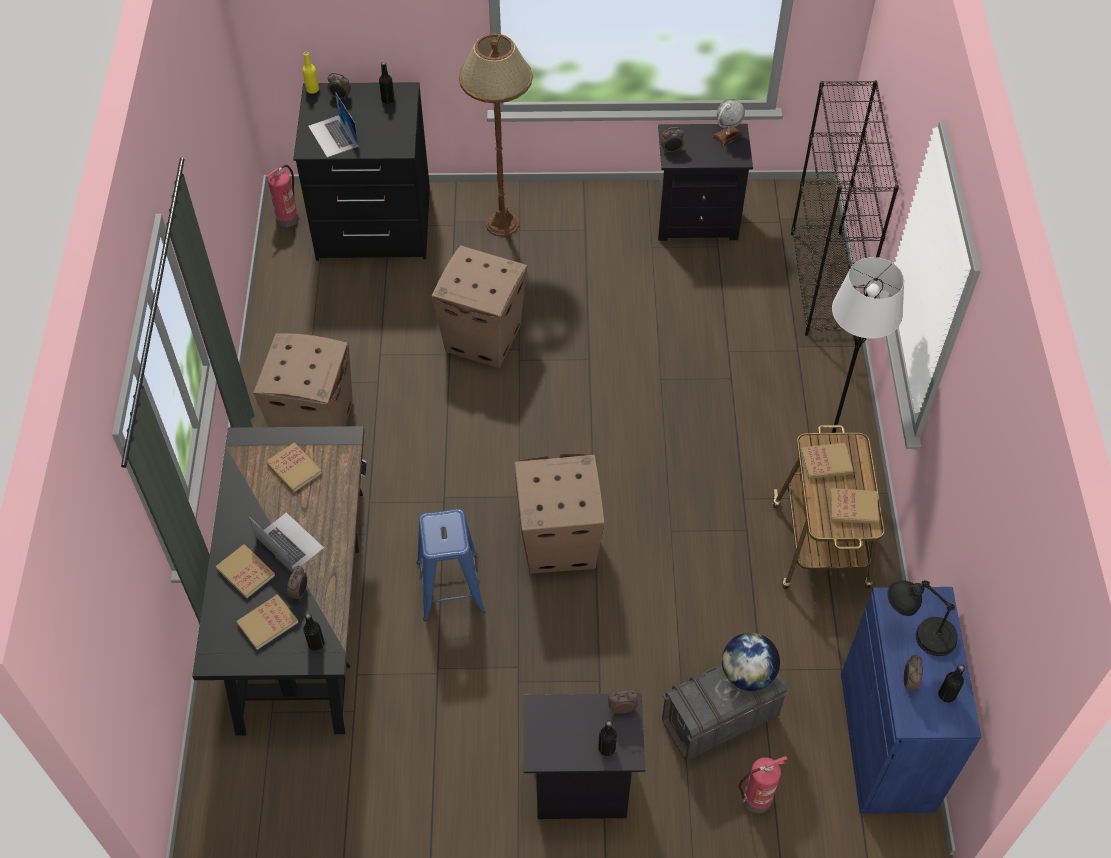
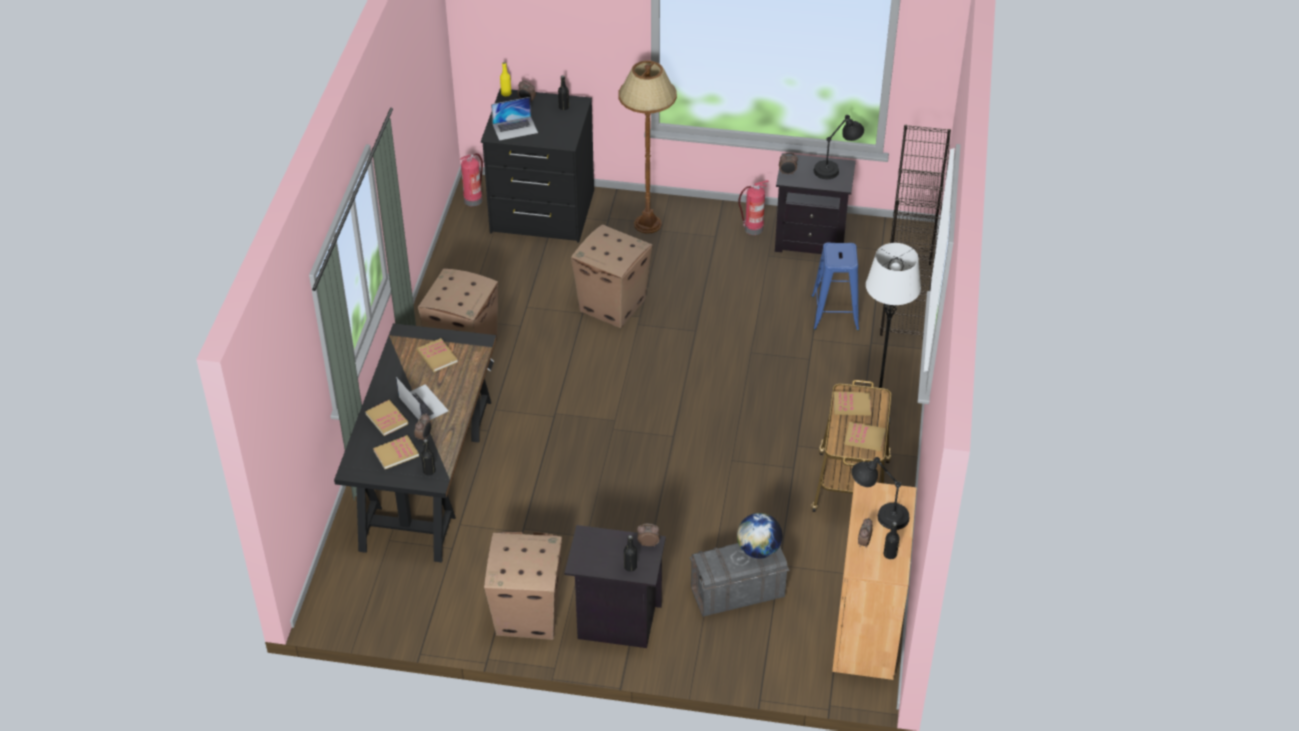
camera: 10 degrees right, 10 degrees down
laptop [308,92,359,158] -> laptop turned 90 degrees counterclockwise [491,97,538,140]
blue stool [417,509,485,621] -> blue stool moved to [811,242,859,331]
cardboard box [515,454,605,573] -> cardboard box moved to [484,532,562,640]
globe [713,99,745,146] -> black table lamp [814,115,864,179]
fire extinguisher [739,756,787,813] -> fire extinguisher moved to [738,180,769,235]
blue cabinet [841,587,981,814] -> brown cabinet [832,480,917,680]

